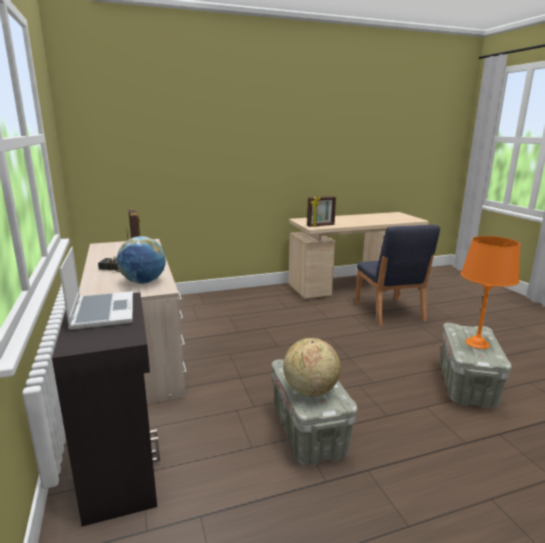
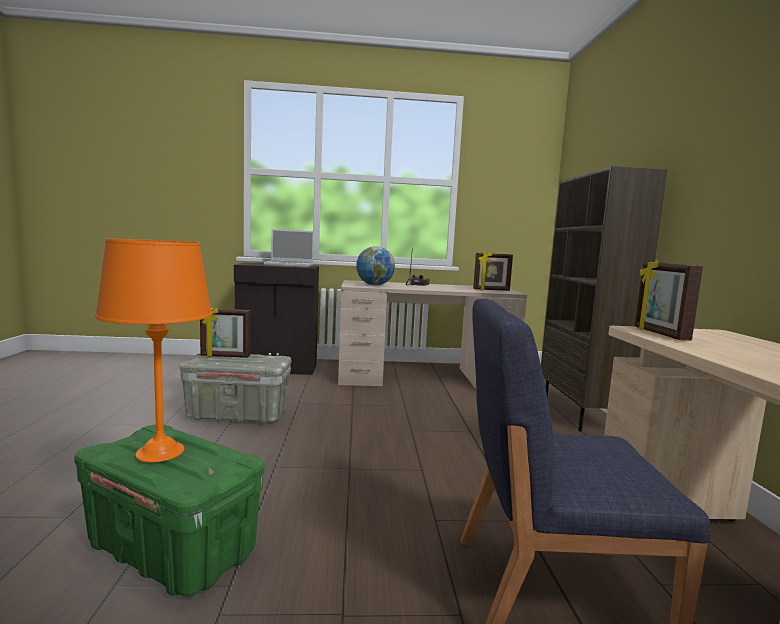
camera: 105 degrees right, 10 degrees down
globe [283,338,341,397] -> picture frame [200,308,250,358]
grey storage box [440,323,512,409] -> green storage box [74,424,265,597]
none -> brown bookcase [541,166,667,432]

